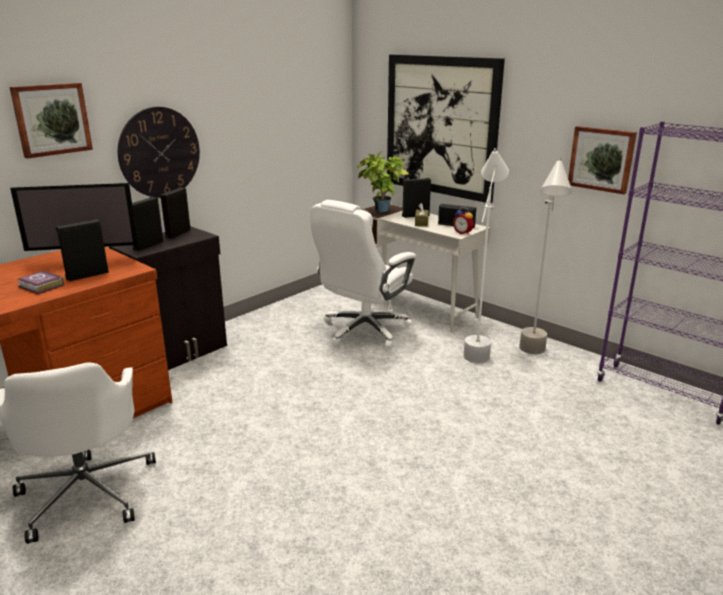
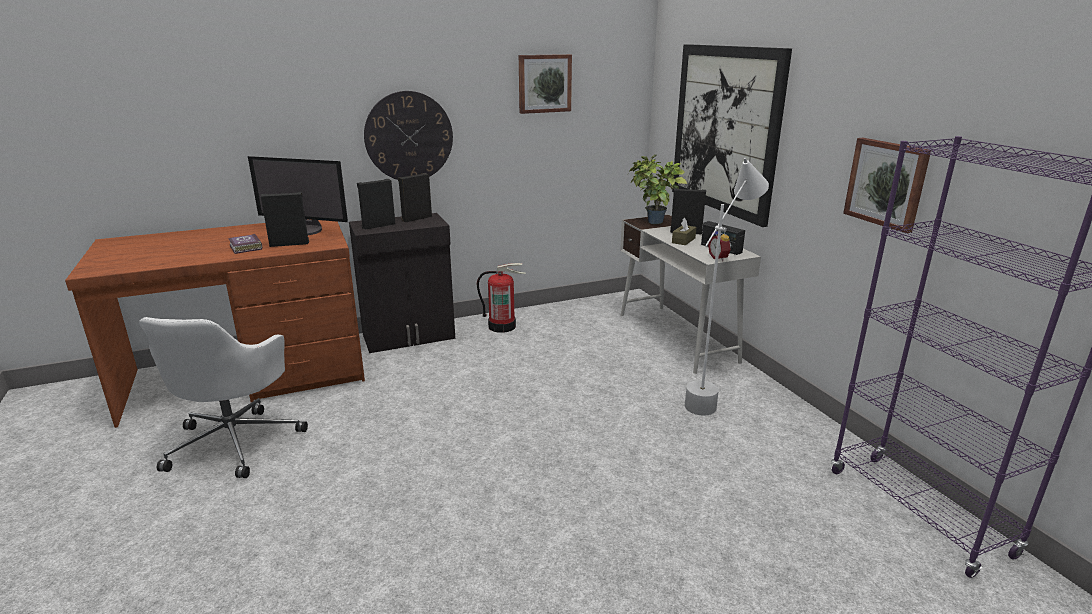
camera: 25 degrees right, 0 degrees up
picture [10,83,93,159] -> picture moved to [519,54,572,114]
white office chair [310,200,416,348] -> none
grey floor lamp [519,157,572,354] -> none
none -> fire extinguisher [477,263,526,333]

